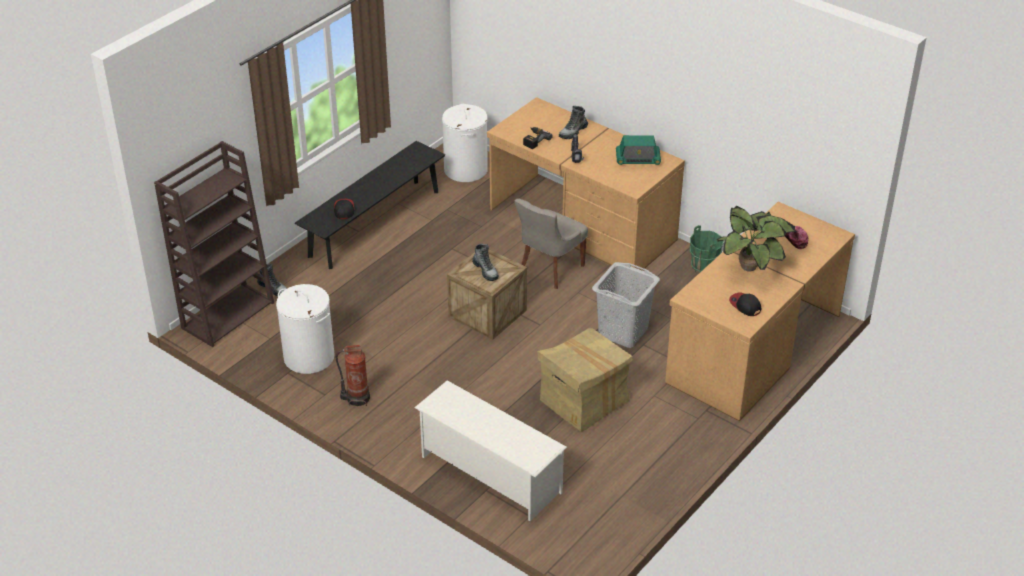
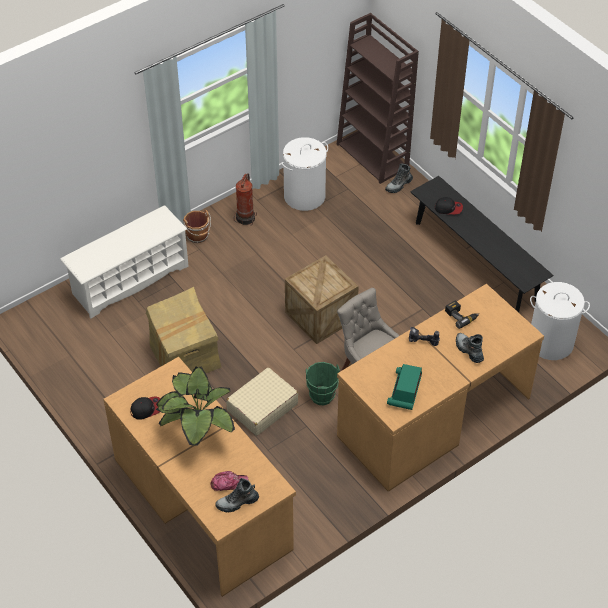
camera: 105 degrees right, 10 degrees up
boot [472,244,499,281] -> boot moved to [215,478,259,512]
grey laundry basket [592,262,660,348] -> beige suitcase [226,367,298,436]
green bucket [690,225,724,274] -> green bucket moved to [306,362,340,405]
none -> brown bucket [183,210,211,243]

